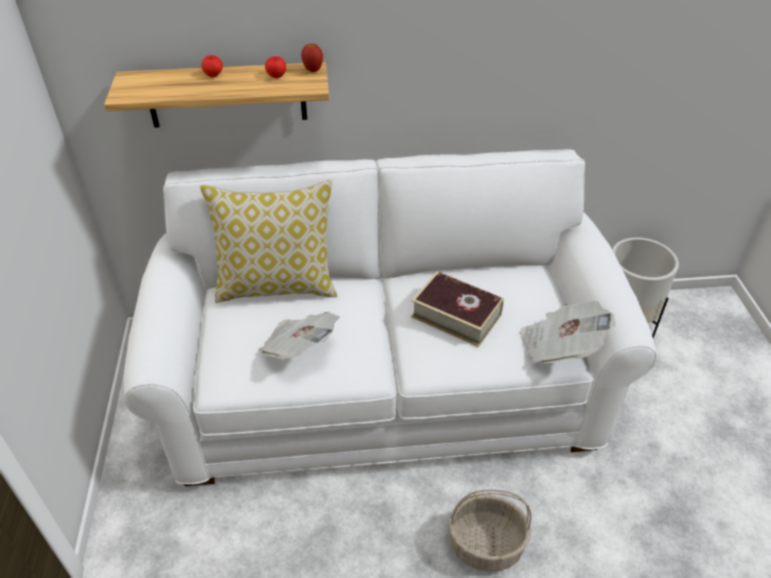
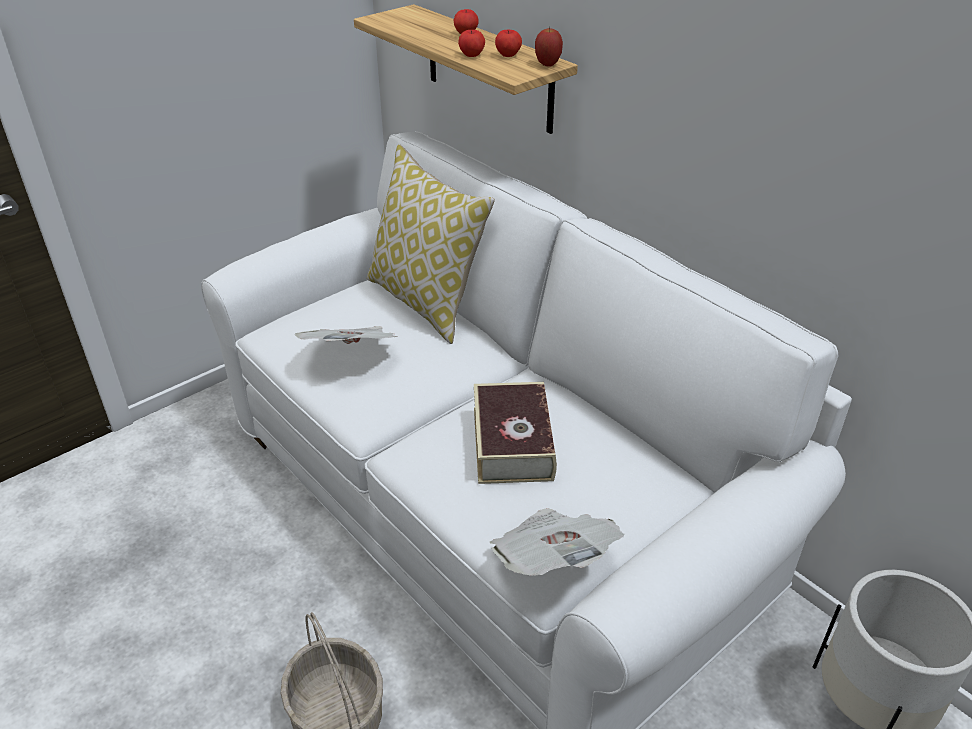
camera: 55 degrees right, 5 degrees down
none -> apple [458,30,485,57]

